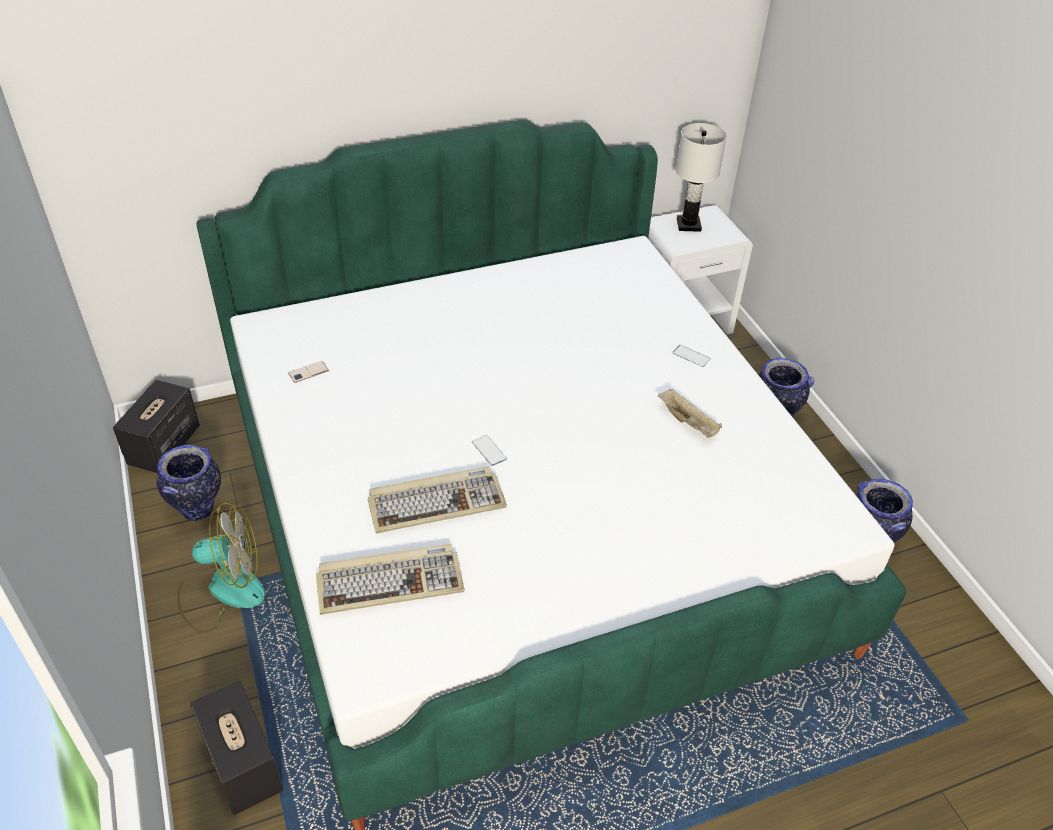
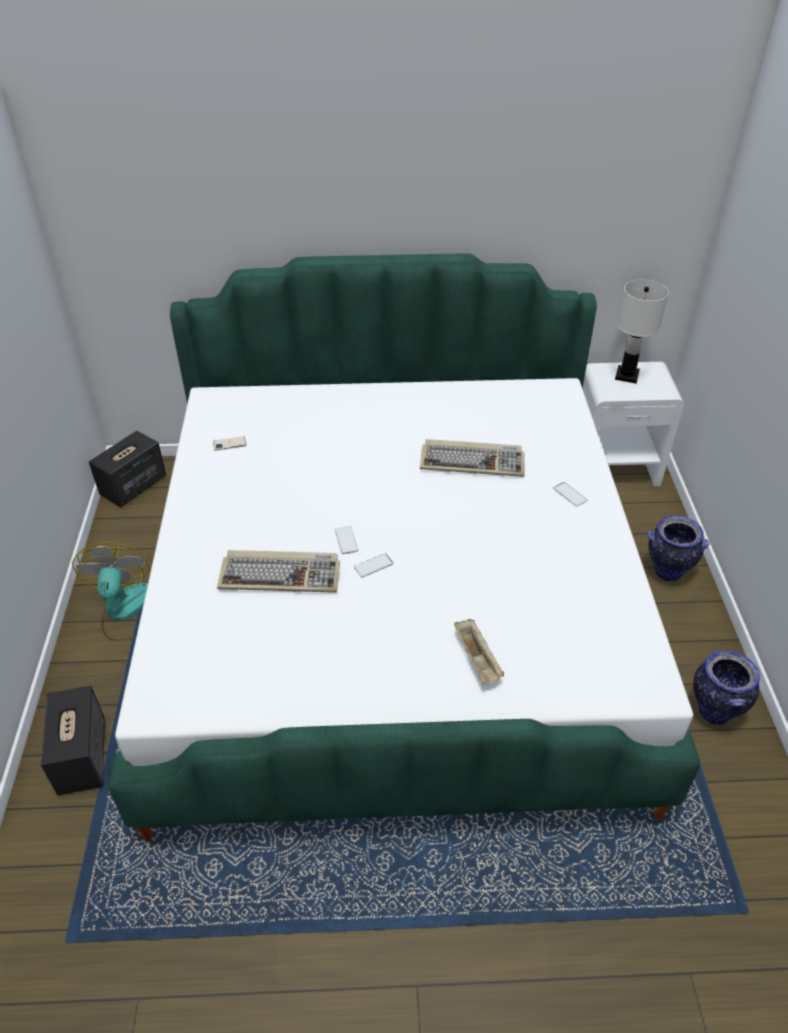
camera: 20 degrees right, 0 degrees up
vase [156,445,221,521] -> none
fan [178,502,265,633] -> fan turned 105 degrees counterclockwise [72,542,149,641]
keyboard [316,544,465,615] -> keyboard moved to [420,439,525,477]
beige tray [658,389,722,438] -> beige tray moved to [454,619,504,685]
none -> phone [354,553,394,577]

